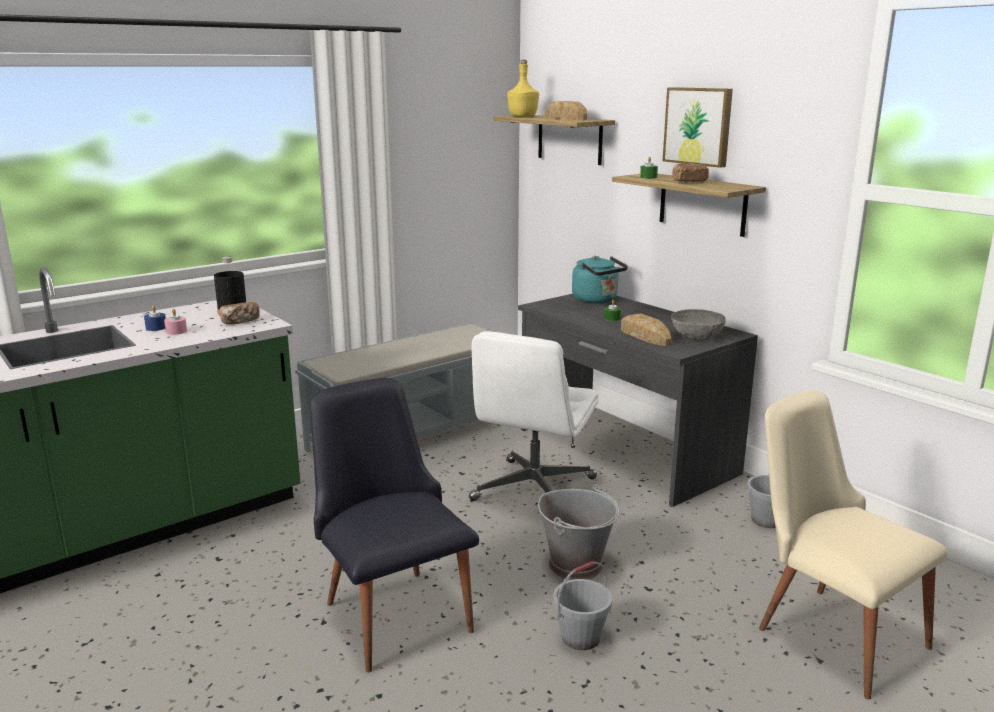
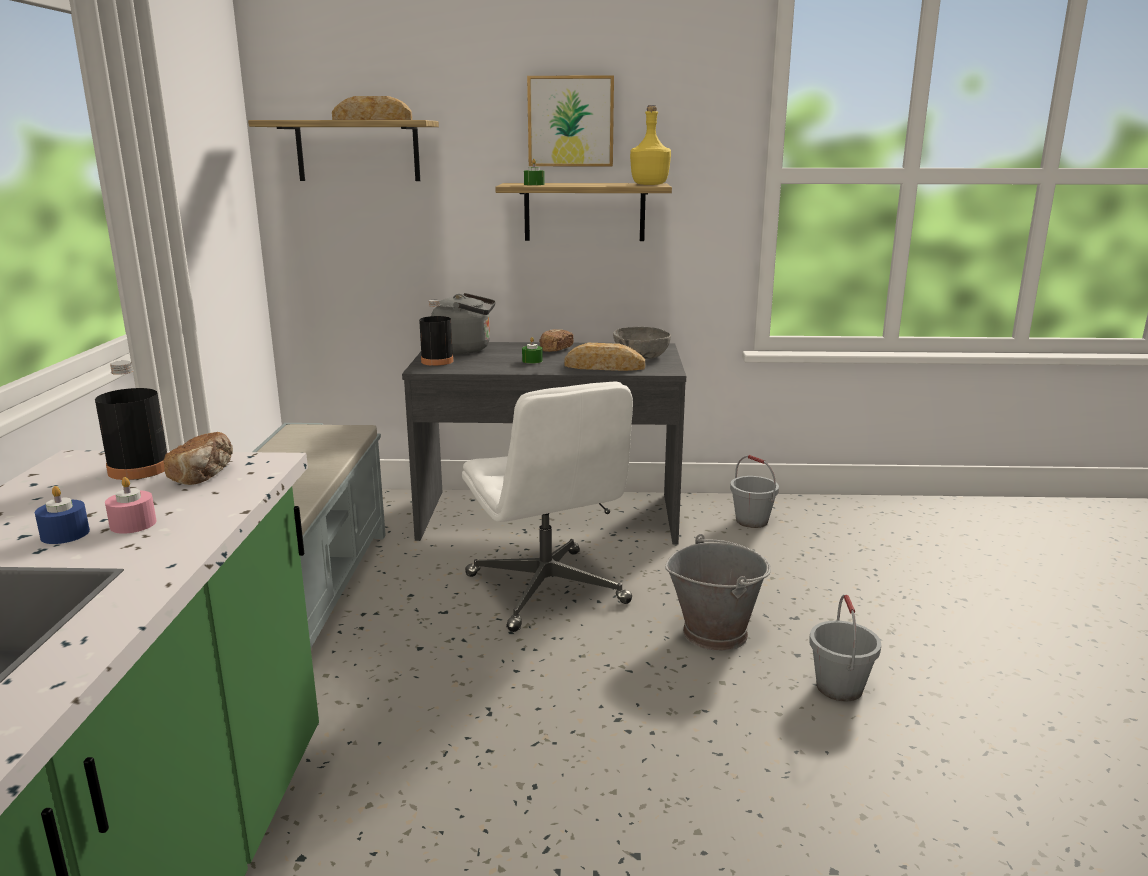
camera: 50 degrees left, 0 degrees up
black chair [310,378,479,673] -> none
yellow bottle [507,60,539,117] -> yellow bottle moved to [630,105,671,185]
turquoise kettle [572,256,628,303] -> grey kettle [431,293,496,354]
bread [672,163,709,181] -> bread moved to [539,329,574,352]
beige chair [759,390,948,699] -> none
none -> black bottle [419,300,453,366]

